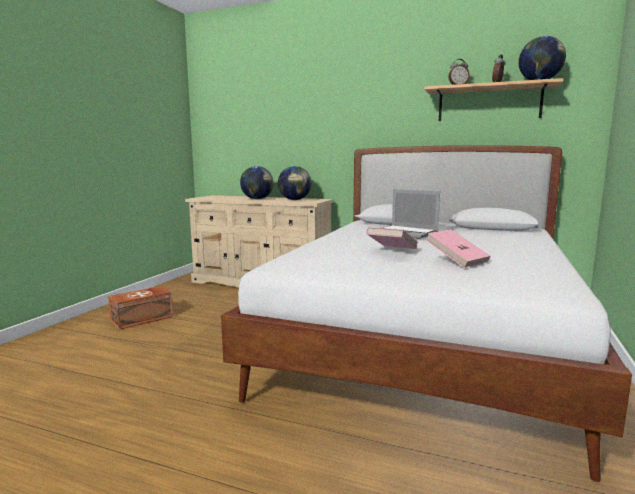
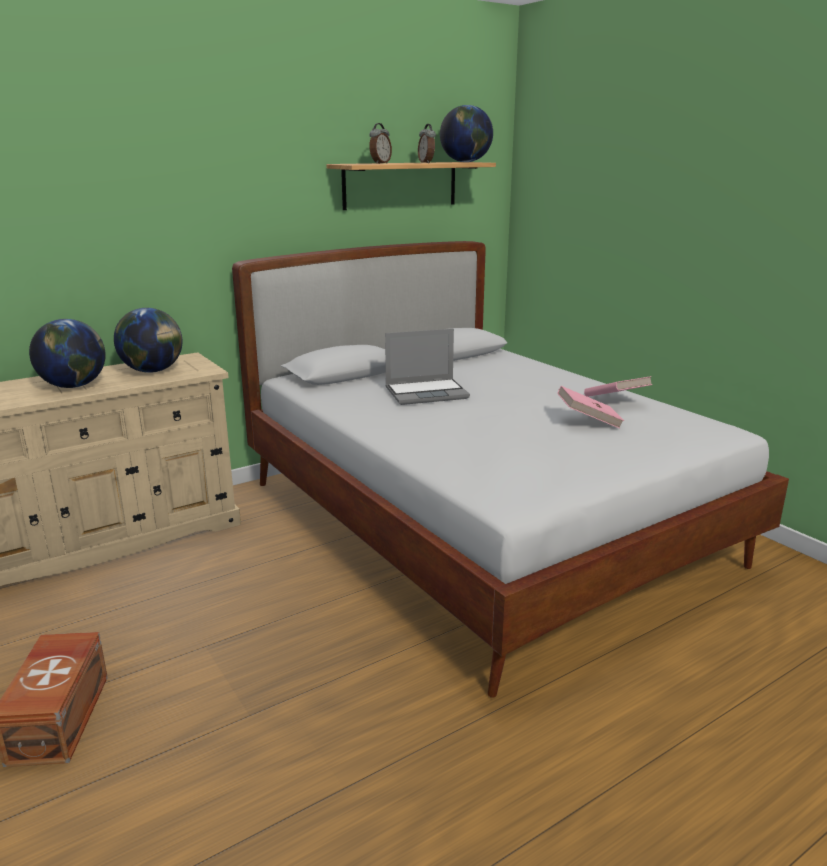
camera: 55 degrees left, 10 degrees up
pink book [366,227,418,249] -> pink book moved to [584,376,653,397]

